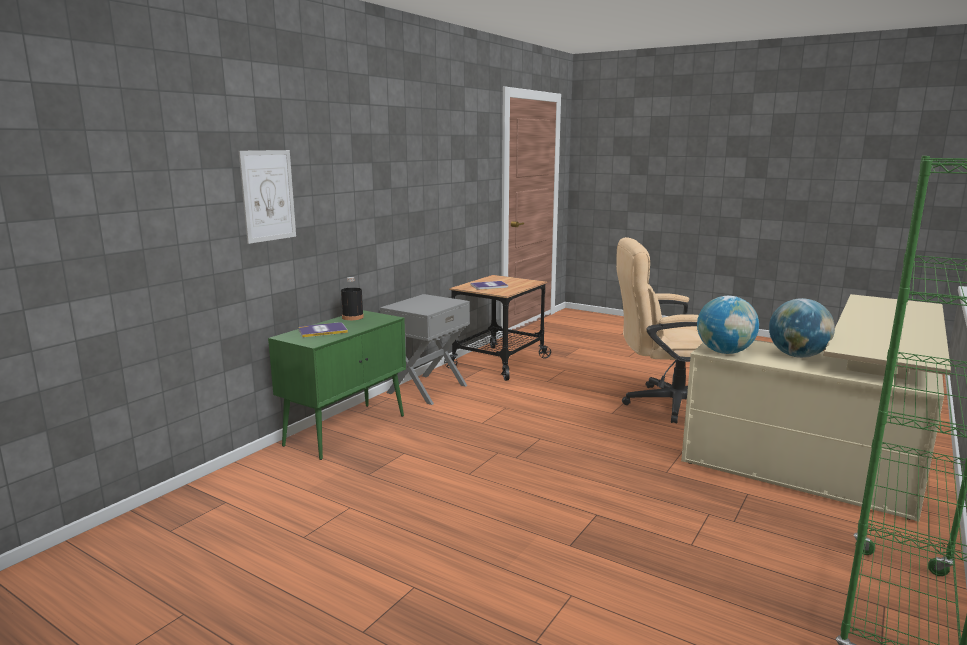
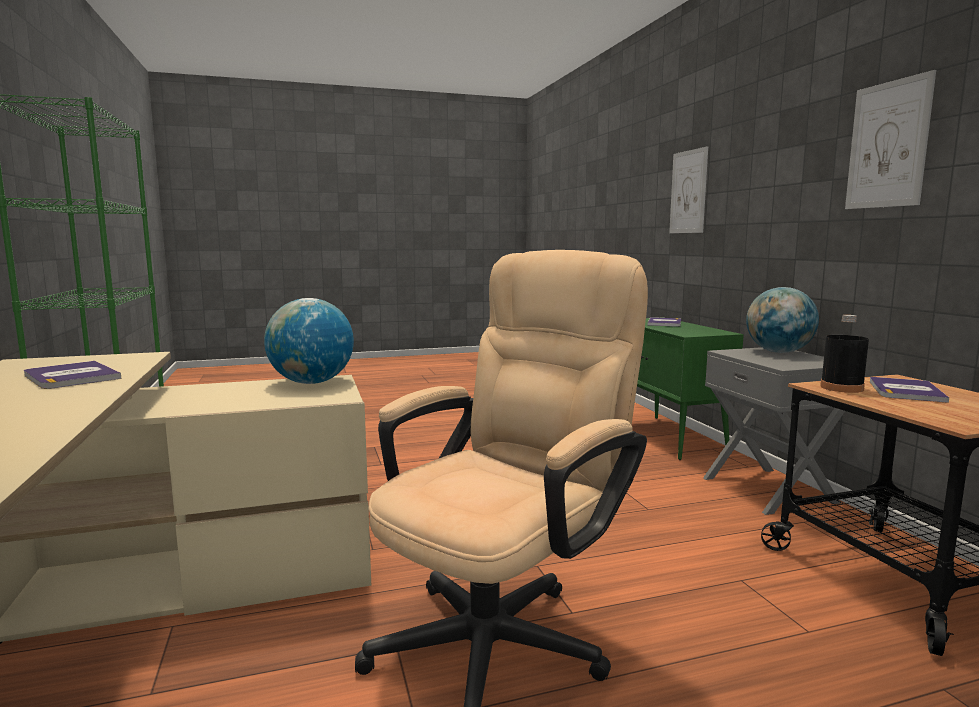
camera: 130 degrees right, 5 degrees down
black bottle [341,277,364,320] -> black bottle moved to [820,315,869,393]
globe [769,298,835,358] -> globe moved to [746,287,819,353]
none -> book [24,361,121,389]
none -> picture [845,70,936,209]

